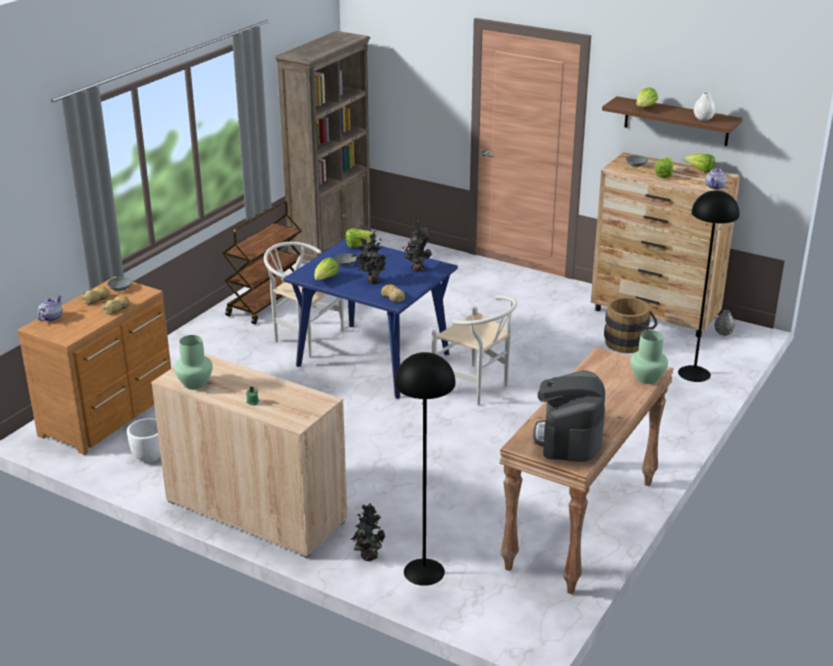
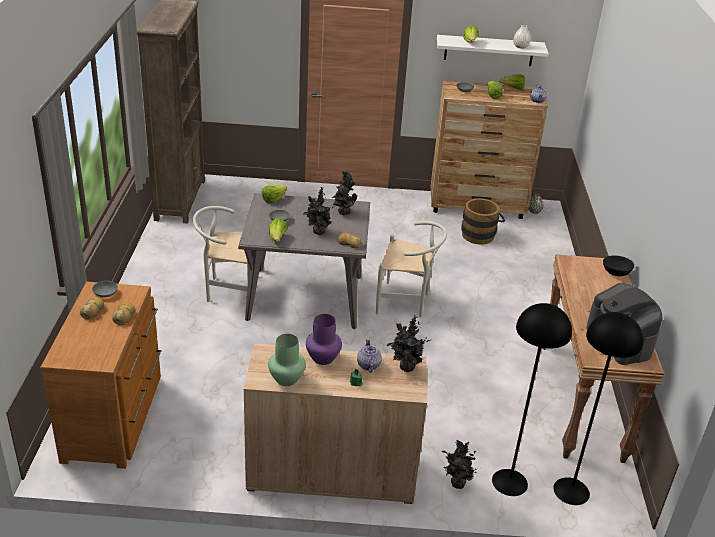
camera: 30 degrees left, 5 degrees up
teapot [38,295,63,322] -> teapot moved to [357,339,382,373]
white planter [127,418,161,462] -> none
brown cart [222,201,302,324] -> none
blue dining table [283,238,458,399] -> grey dining table [238,193,370,329]
brown shelf [602,96,743,146] -> white shelf [437,35,549,66]
green vase [630,330,668,384] -> black bowl [603,256,634,276]
black floor lamp [678,190,739,382] -> black floor lamp moved to [553,312,644,505]
none -> purple vase [306,314,342,365]
none -> potted plant [387,315,430,372]

